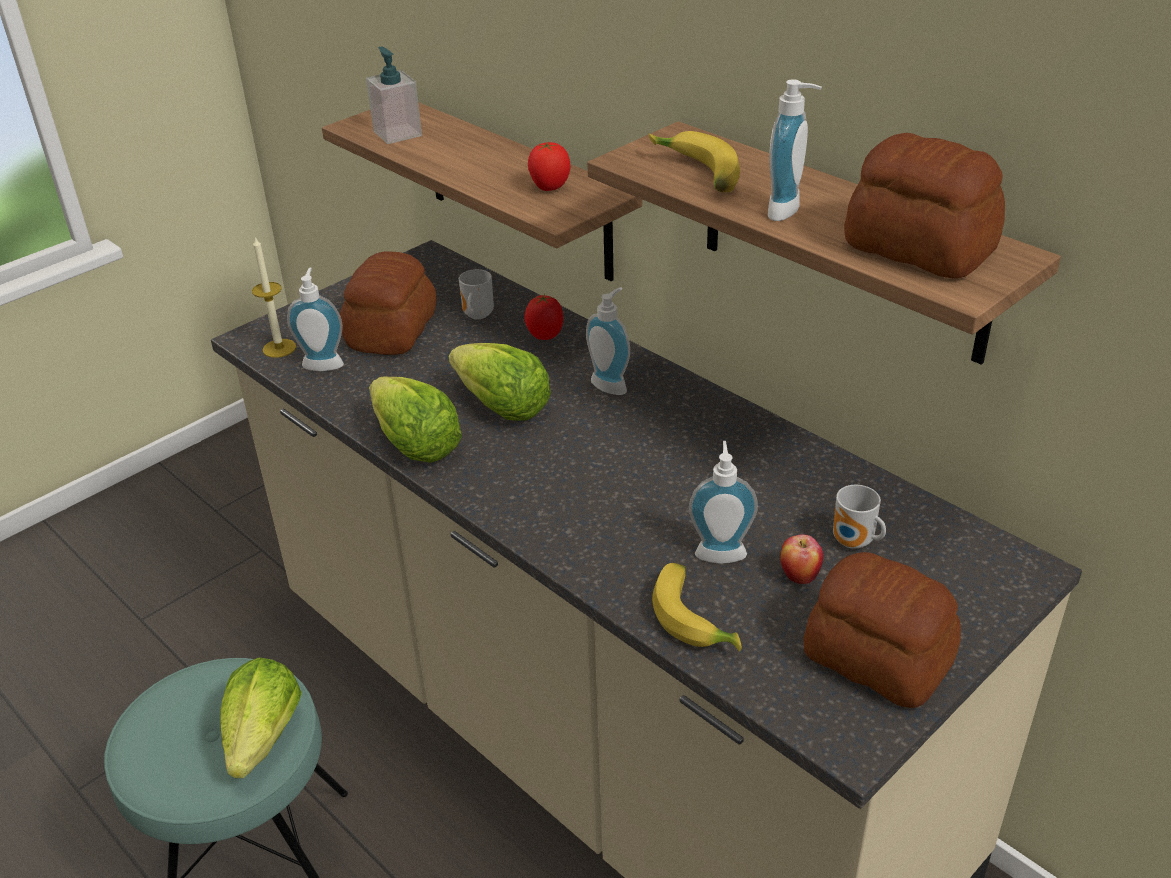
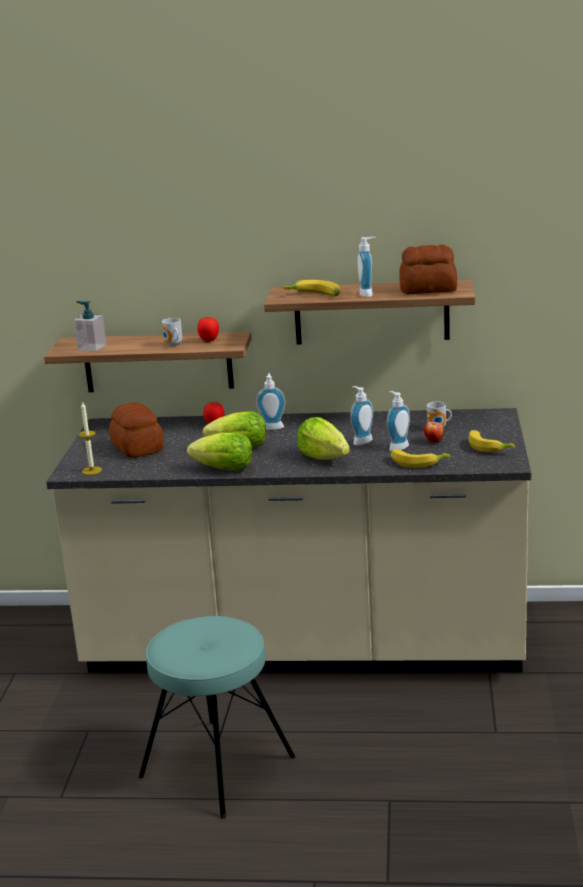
camera: 40 degrees left, 15 degrees down
lettuce [221,657,302,778] -> lettuce moved to [297,417,350,460]
soap dispenser [287,268,344,371] -> soap dispenser moved to [350,386,373,445]
mug [459,269,494,320] -> mug moved to [162,318,182,346]
bread [803,552,961,708] -> banana [468,430,515,452]

